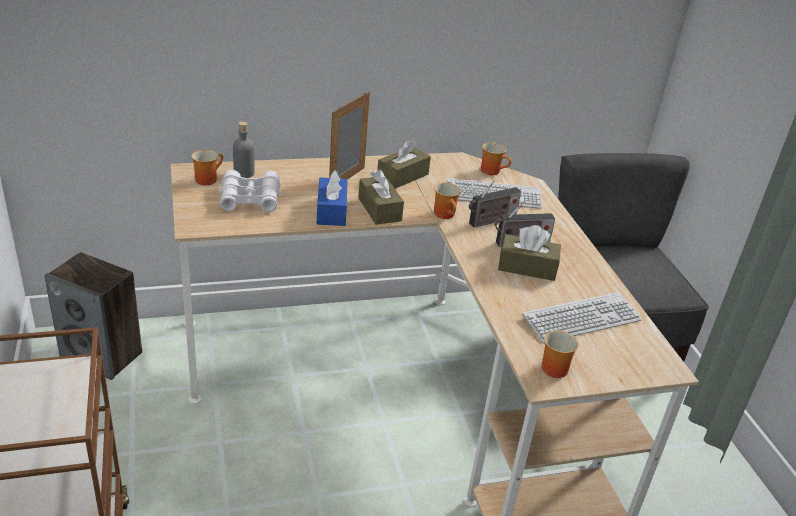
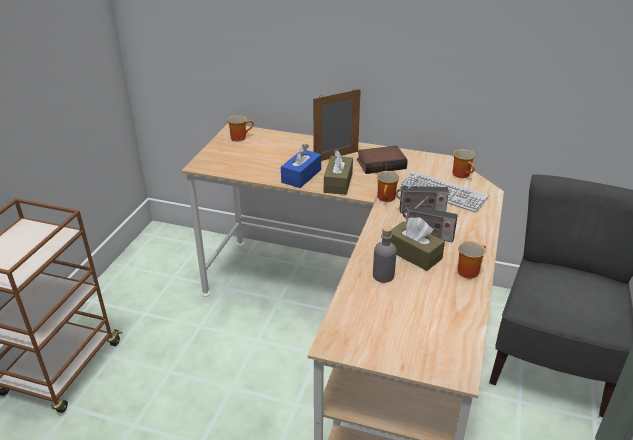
camera: 35 degrees right, 0 degrees up
speaker [44,252,142,380] -> none
white binoculars [218,170,282,212] -> none
grey bottle [233,122,255,178] -> grey bottle moved to [373,226,397,283]
brown tissue box [377,139,431,189] -> book [357,146,408,174]
keyboard [522,292,642,343] -> none
mug [541,331,579,378] -> mug moved to [457,241,486,279]

